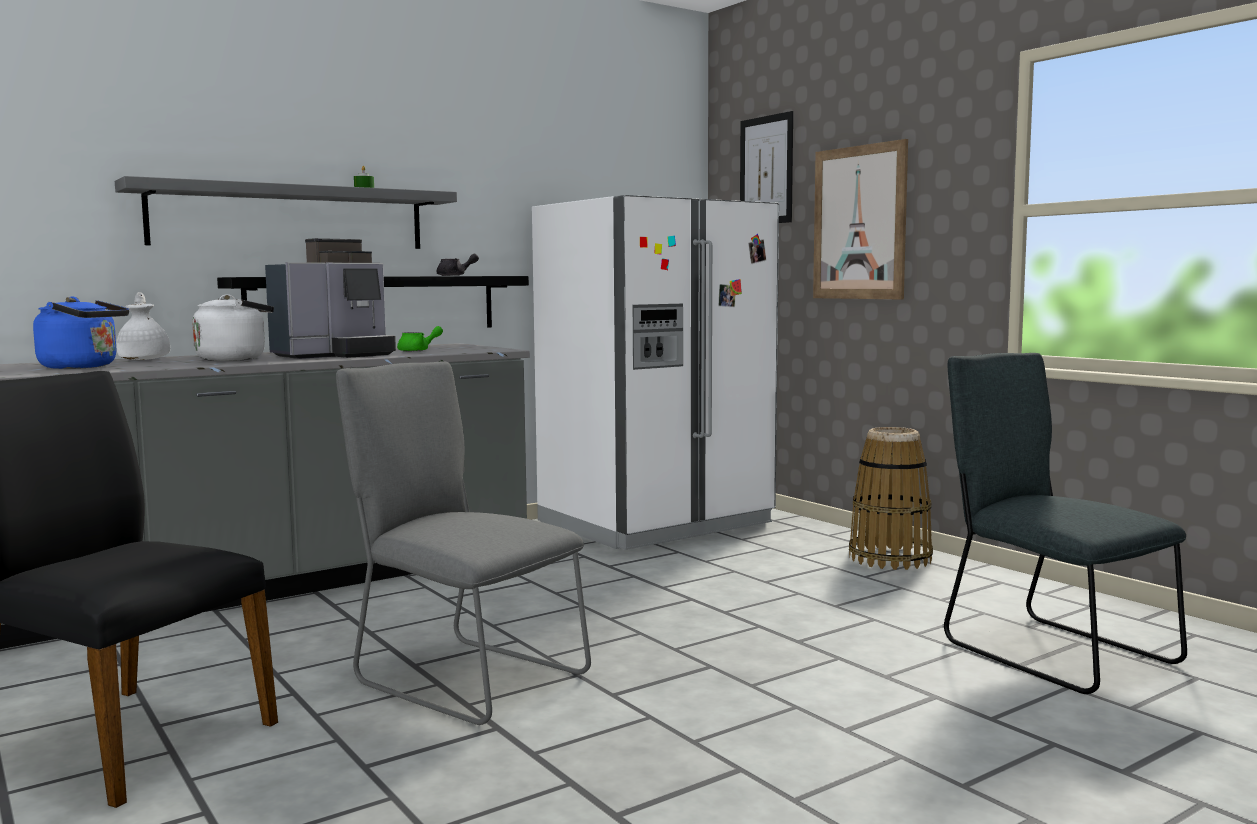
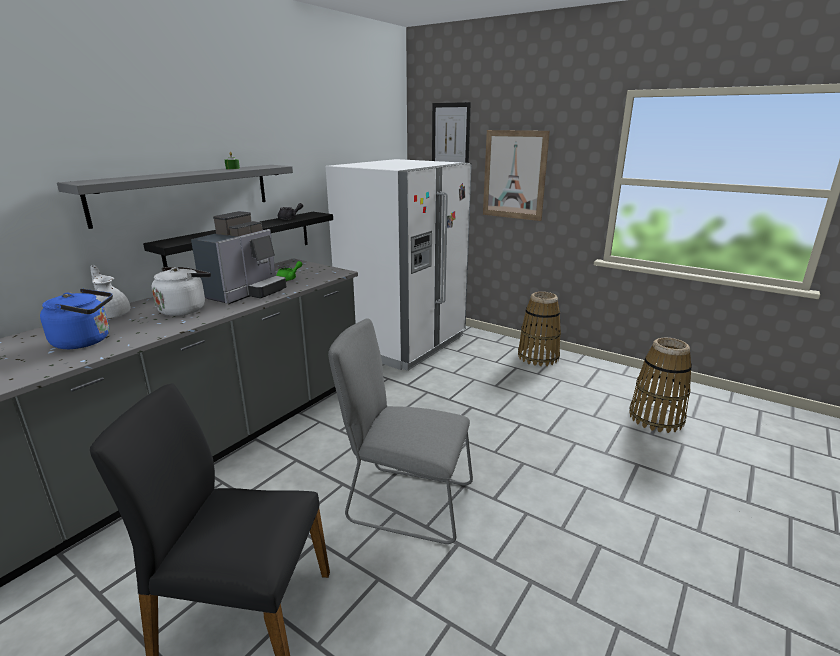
camera: 20 degrees left, 15 degrees up
grey chair [944,353,1187,694] -> basket [629,338,692,433]

